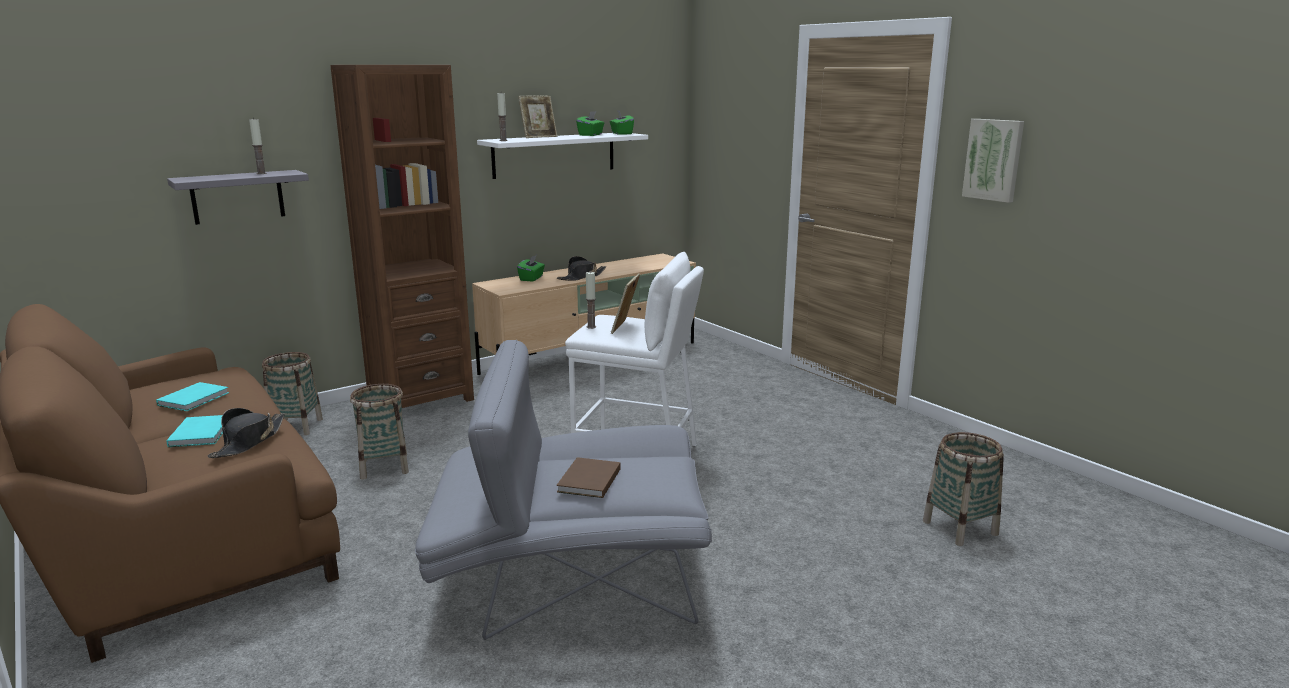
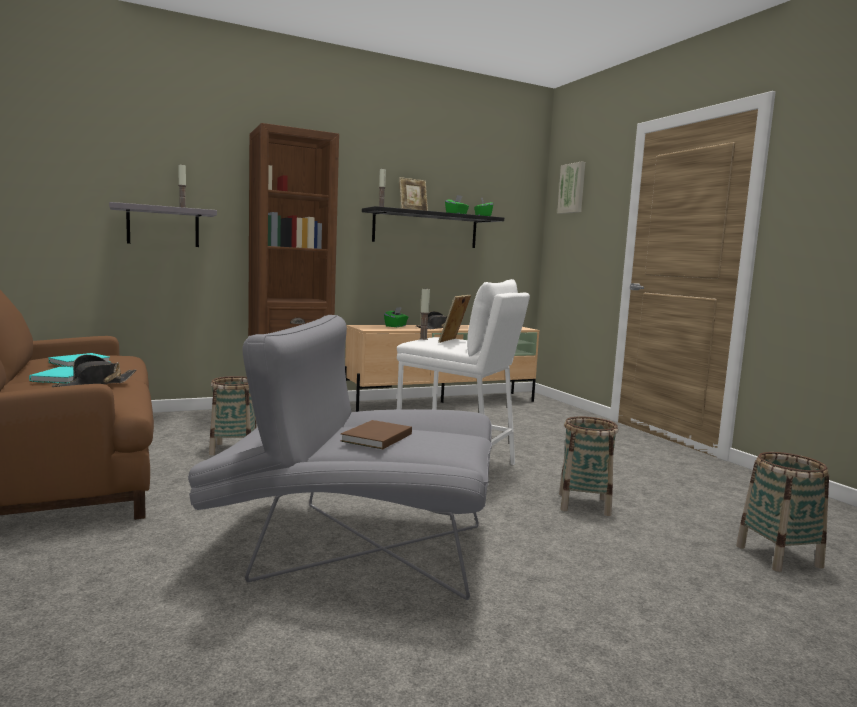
camera: 10 degrees right, 10 degrees down
basket [262,352,323,435] -> basket moved to [559,417,618,516]
white shelf [477,133,648,179] -> black shelf [362,206,504,248]
picture [962,119,1024,203] -> picture moved to [557,162,585,214]

